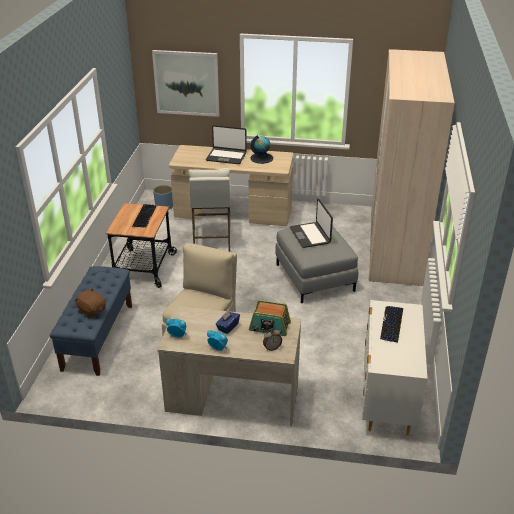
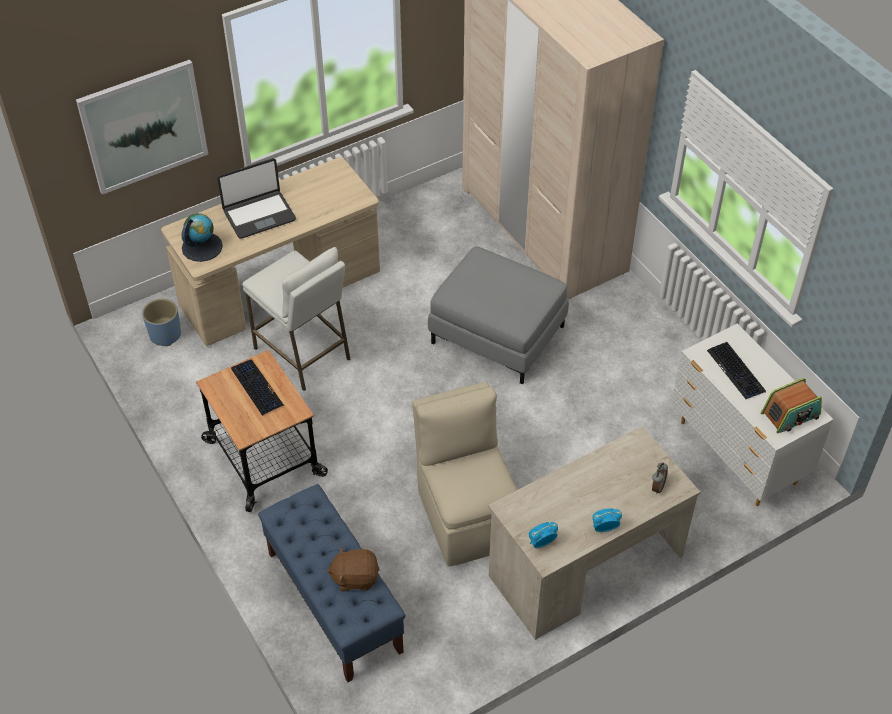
camera: 40 degrees left, 15 degrees up
blue tissue box [216,310,240,334] -> none
radio [249,300,291,336] -> radio moved to [761,378,822,434]
globe [250,135,273,164] -> globe moved to [182,213,223,262]
laptop [290,198,333,248] -> none

